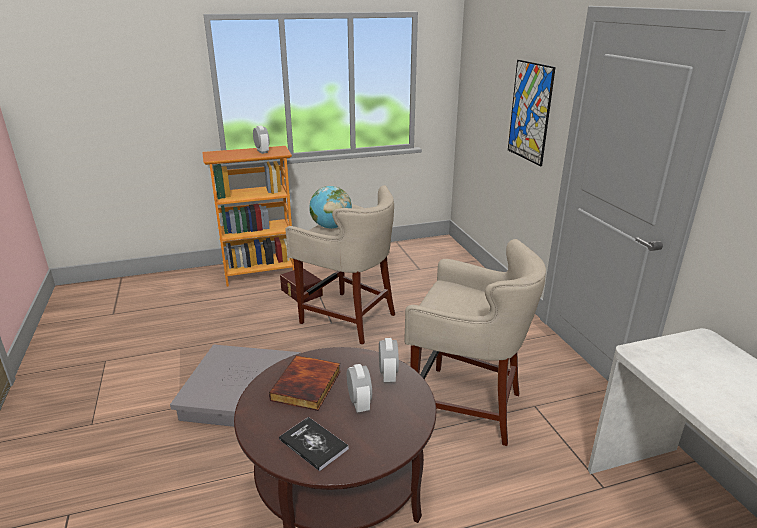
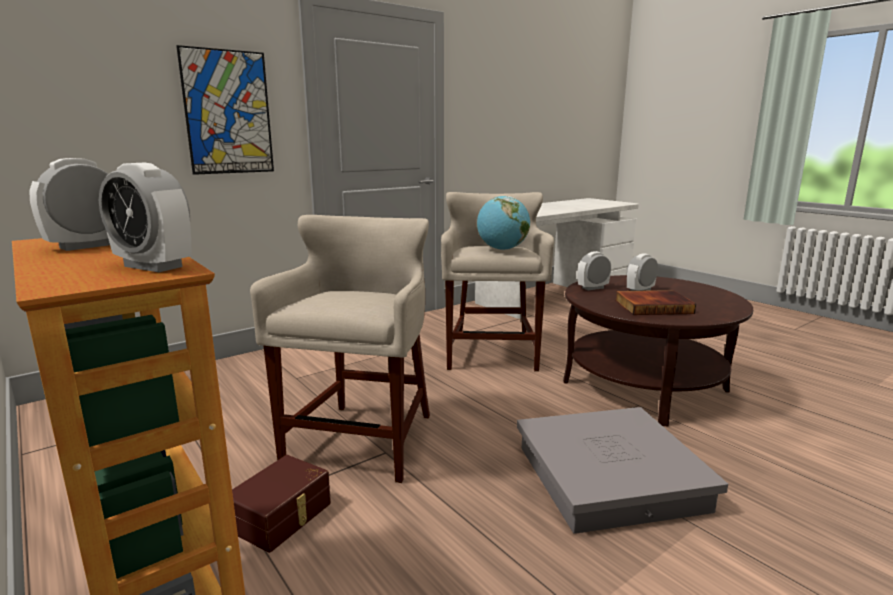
camera: 110 degrees left, 10 degrees down
book [279,417,349,471] -> none
globe [310,186,352,229] -> globe moved to [477,196,530,250]
none -> alarm clock [99,163,191,272]

